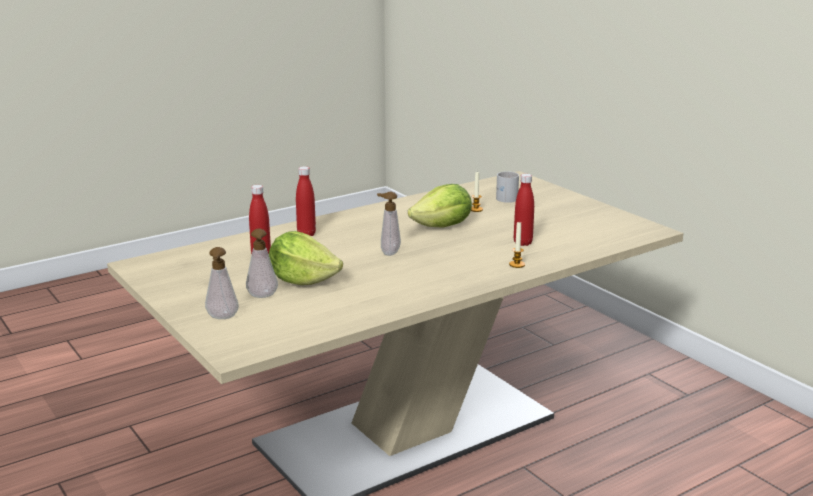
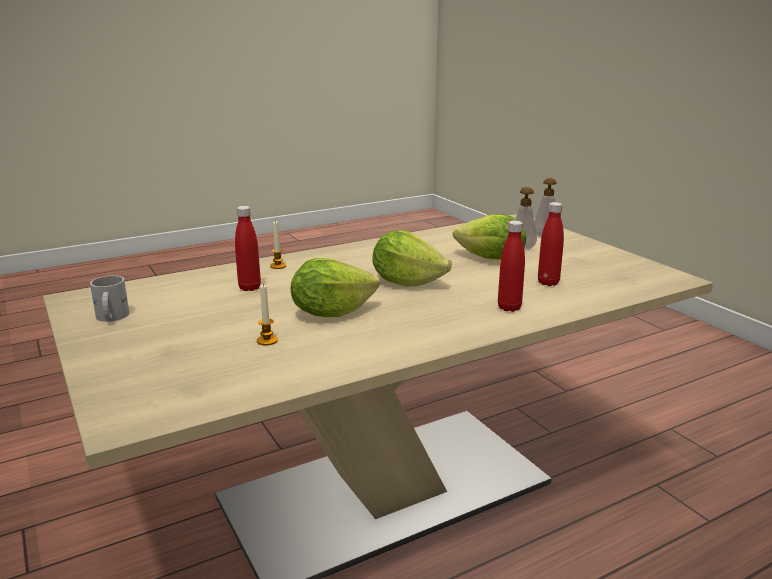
camera: 175 degrees left, 0 degrees up
soap dispenser [377,192,401,256] -> lettuce [372,230,452,287]
white mug [496,171,519,203] -> white mug moved to [90,275,129,322]

